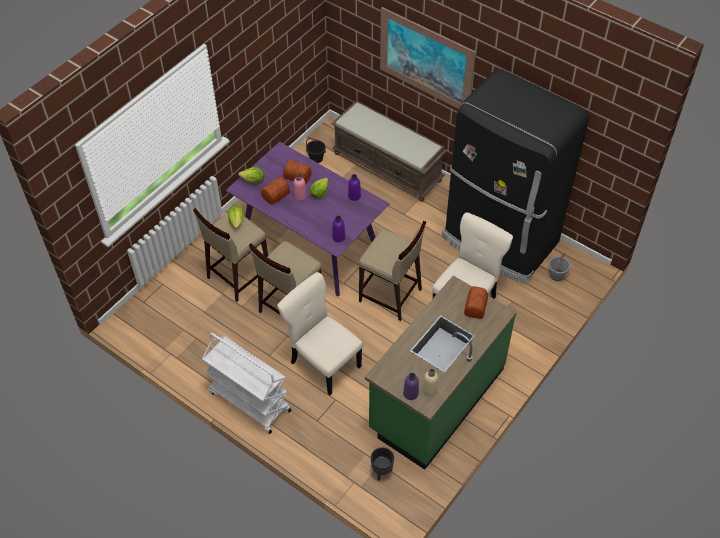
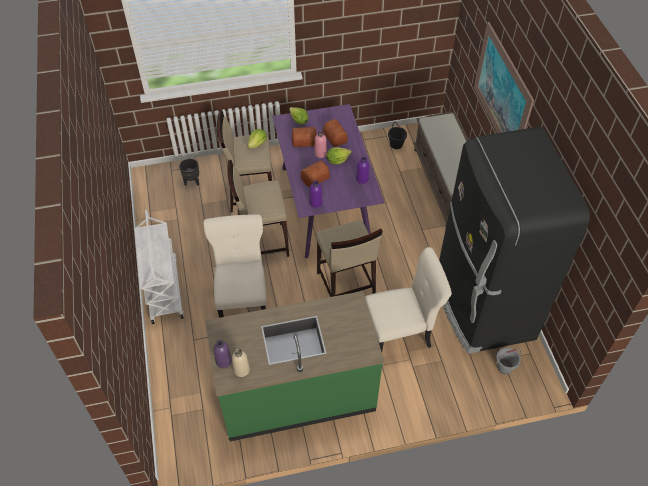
camera: 40 degrees right, 0 degrees up
black planter [371,447,394,481] -> black planter moved to [179,158,199,186]
bread [464,286,488,319] -> bread moved to [301,160,330,188]

